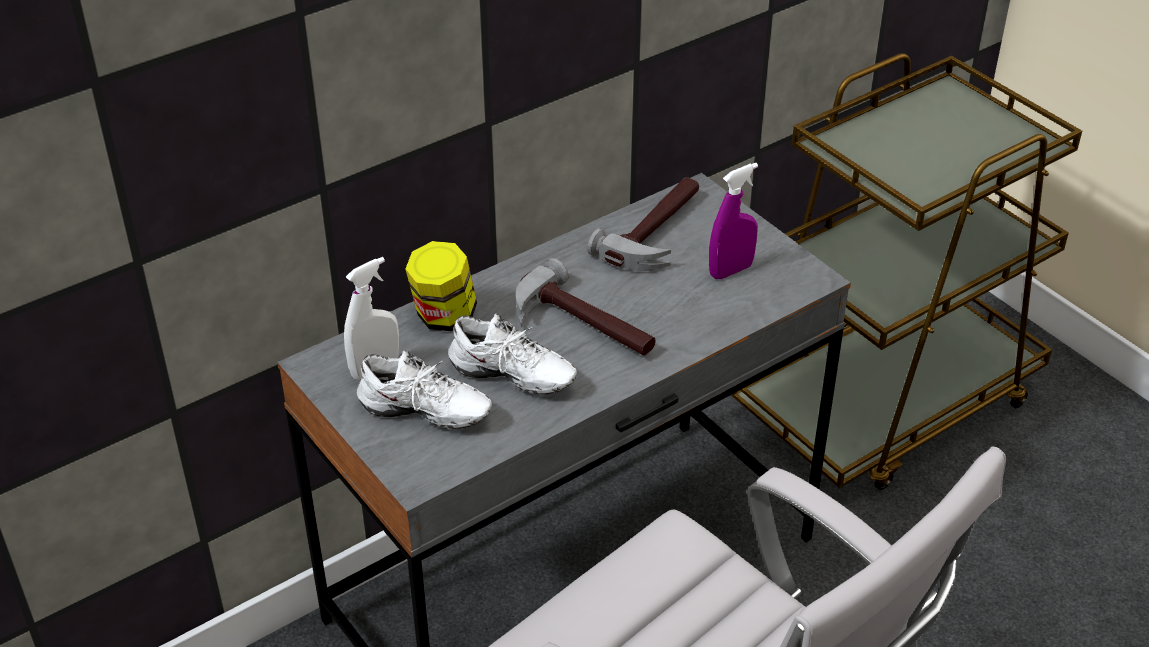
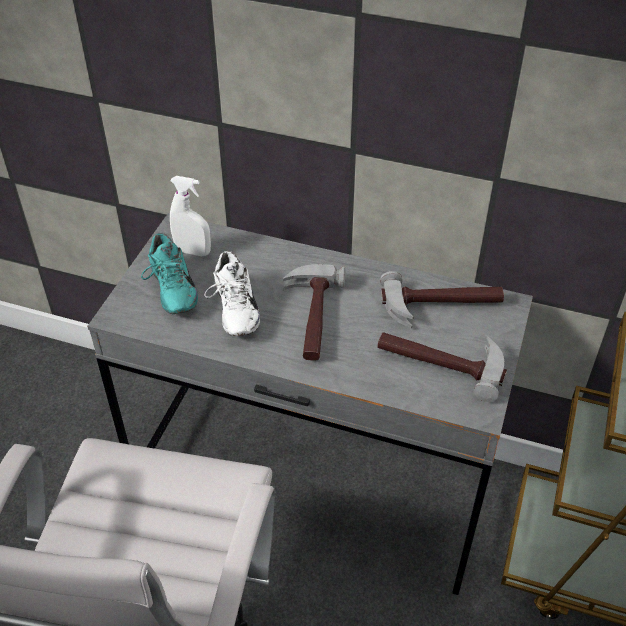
camera: 55 degrees right, 5 degrees up
white shoe [357,350,492,429] -> turquoise shoe [141,233,198,314]
jar [405,241,477,331] -> none
purple spray bottle [709,163,758,279] -> hammer [377,332,507,402]

